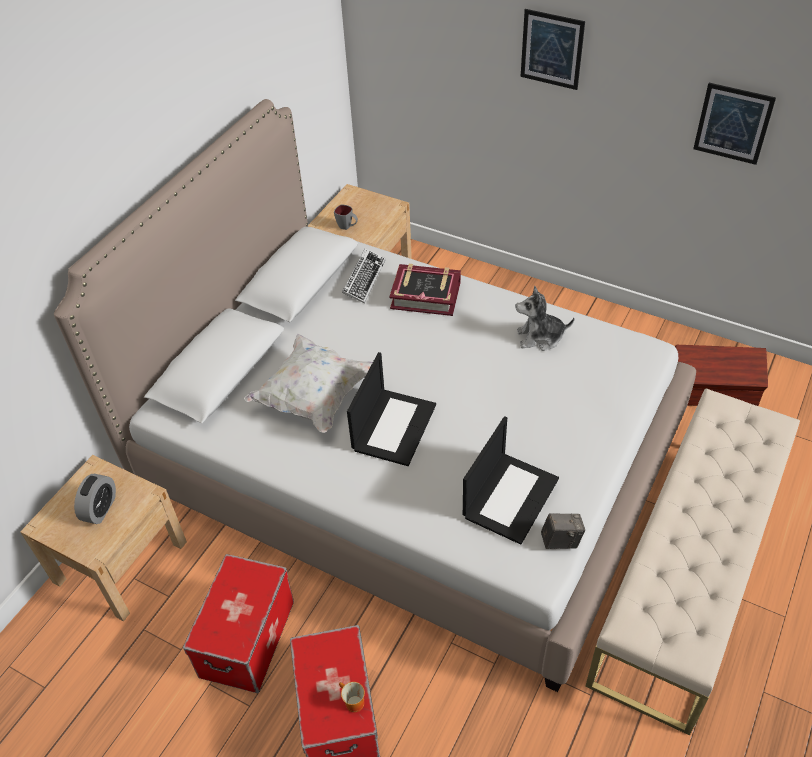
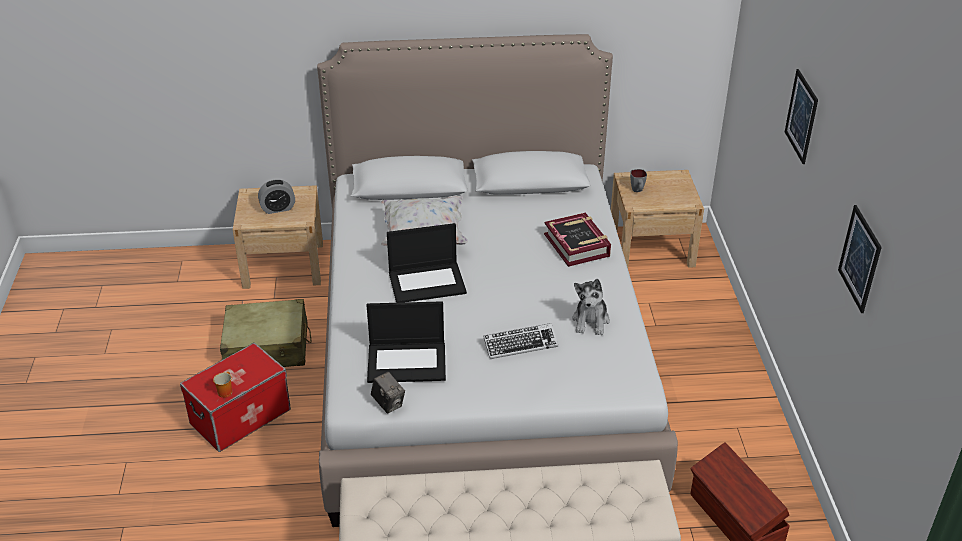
camera: 55 degrees right, 10 degrees down
storage box [183,554,294,693] -> beige suitcase [220,299,311,367]
keyboard [342,248,386,303] -> keyboard moved to [483,323,558,359]
plush toy [515,286,574,351] -> plush toy turned 135 degrees counterclockwise [572,279,610,335]

